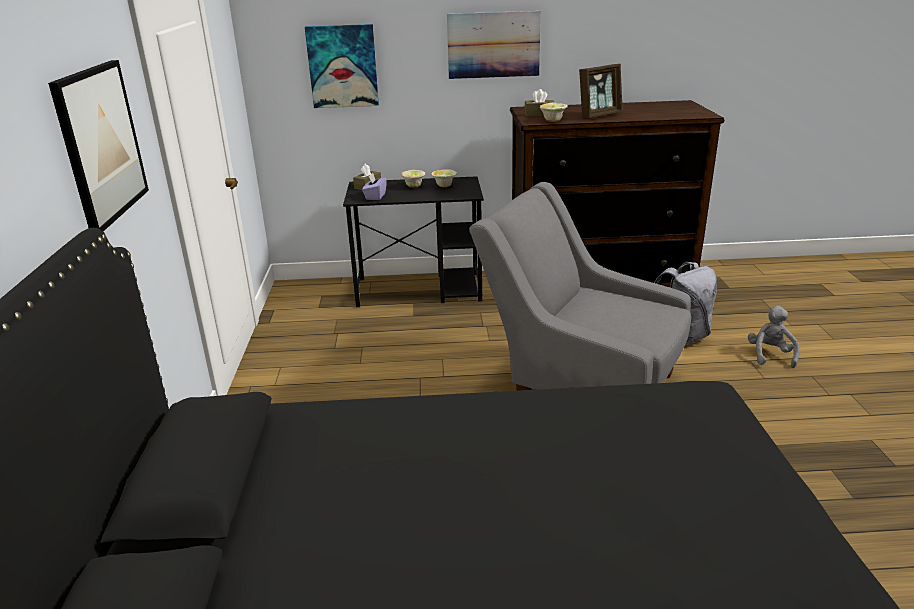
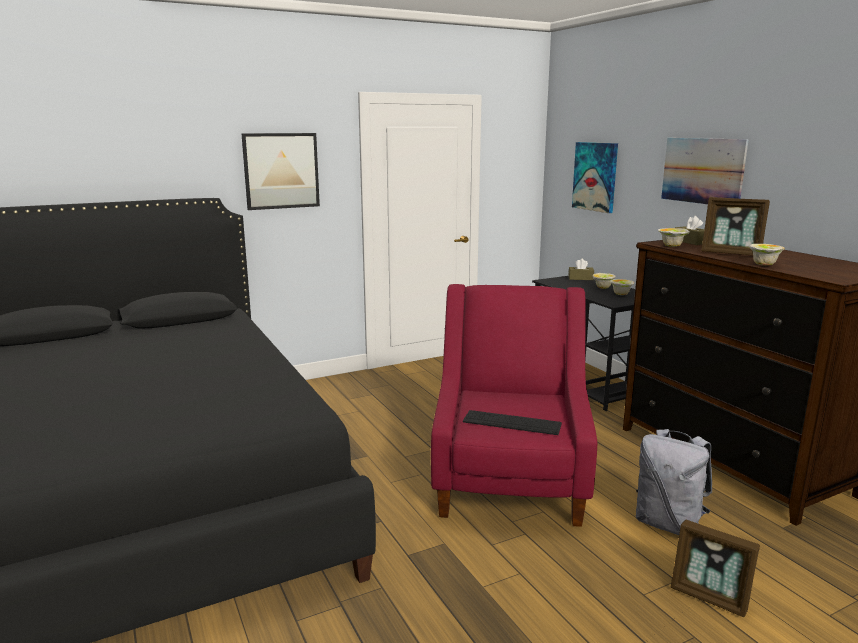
camera: 65 degrees right, 10 degrees down
purple tissue box [362,173,387,200] -> none
grey armchair [469,182,691,391] -> red armchair [431,284,597,527]
grey plush toy [748,306,800,368] -> picture frame [671,520,760,617]
none -> keyboard [463,410,562,435]
none -> bowl [749,244,784,265]

